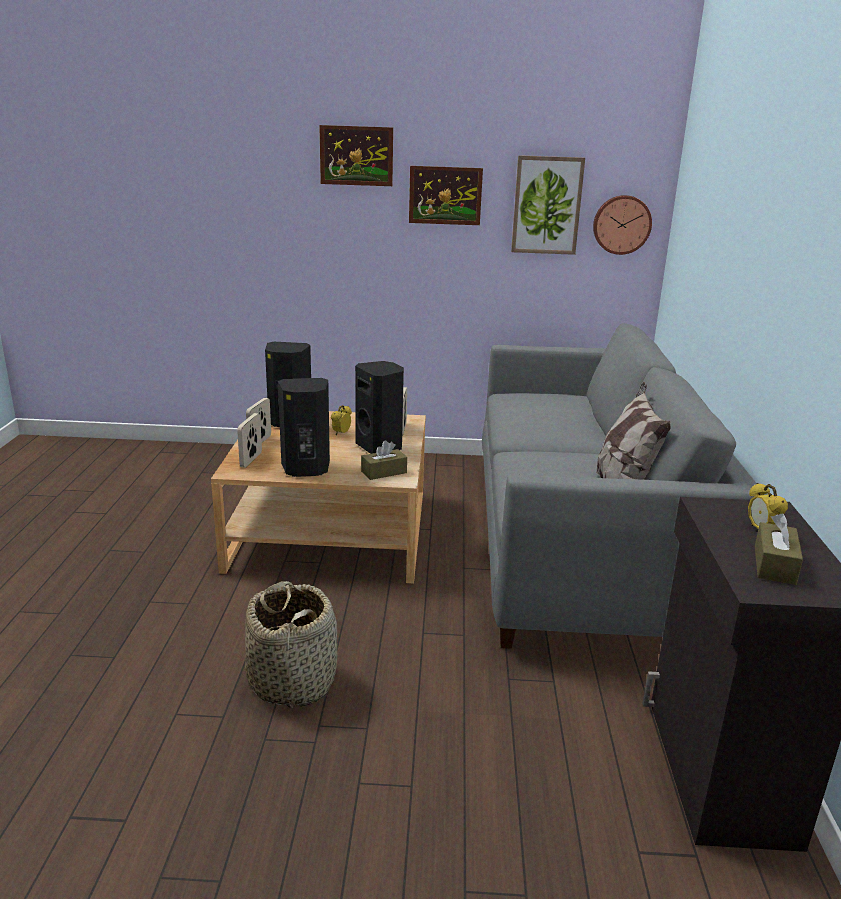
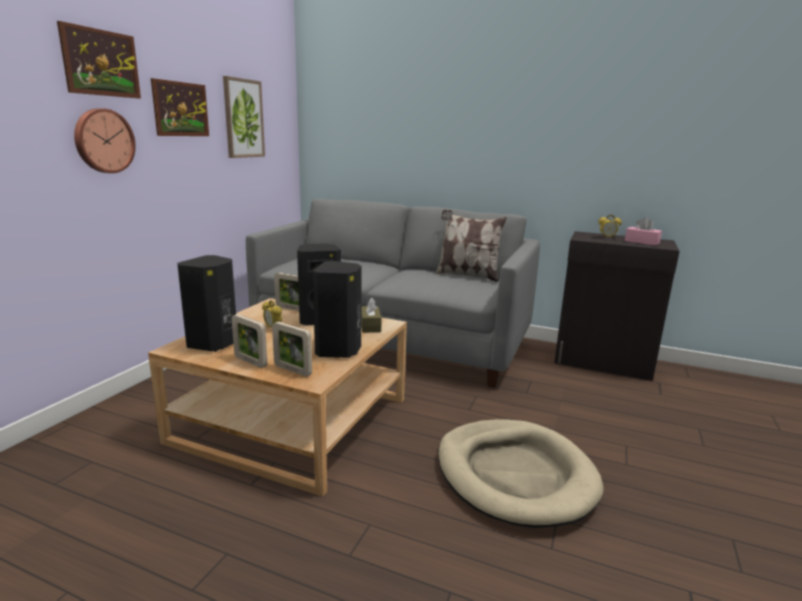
camera: 70 degrees left, 5 degrees down
basket [245,581,337,709] -> beige dog bed [438,419,604,528]
wall clock [593,195,652,255] -> wall clock moved to [74,108,136,173]
brown tissue box [755,513,803,585] -> pink tissue box [625,217,662,246]

